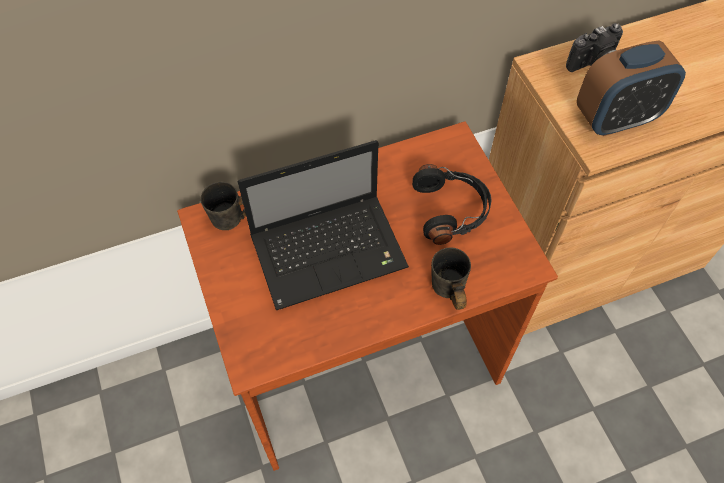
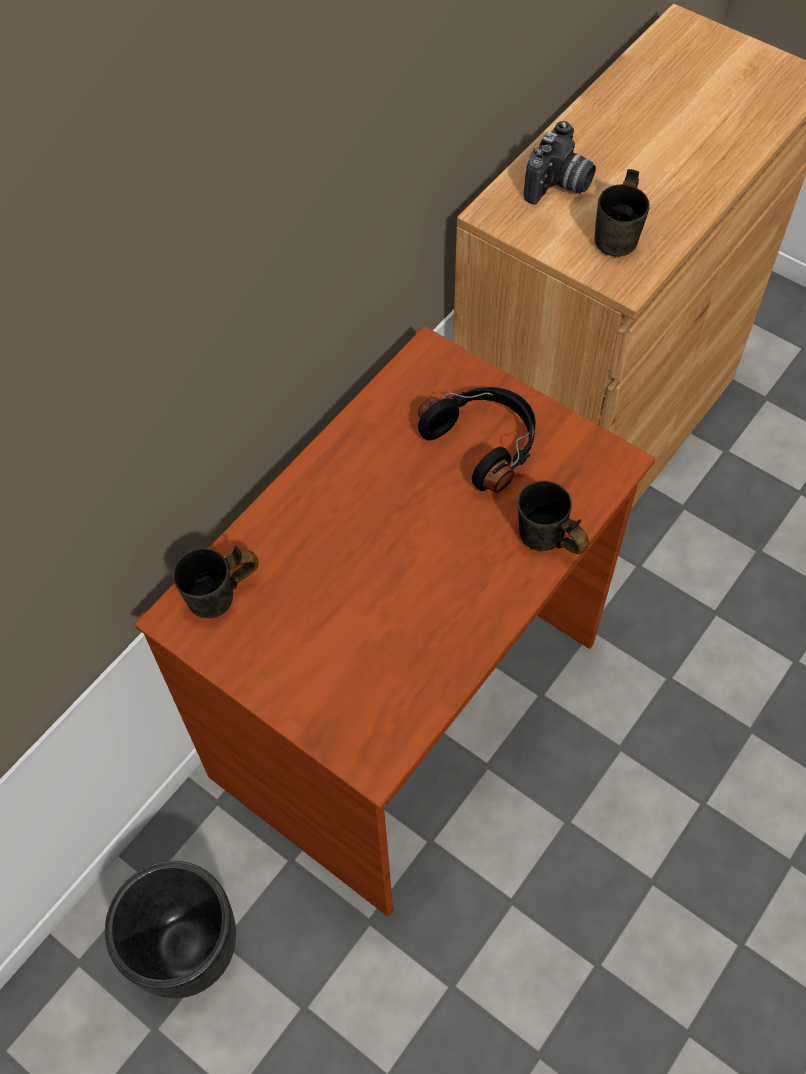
camera: 30 degrees left, 0 degrees up
laptop [238,140,409,310] -> none
alarm clock [576,41,686,136] -> grey mug [595,169,650,256]
none -> black planter [105,861,236,998]

